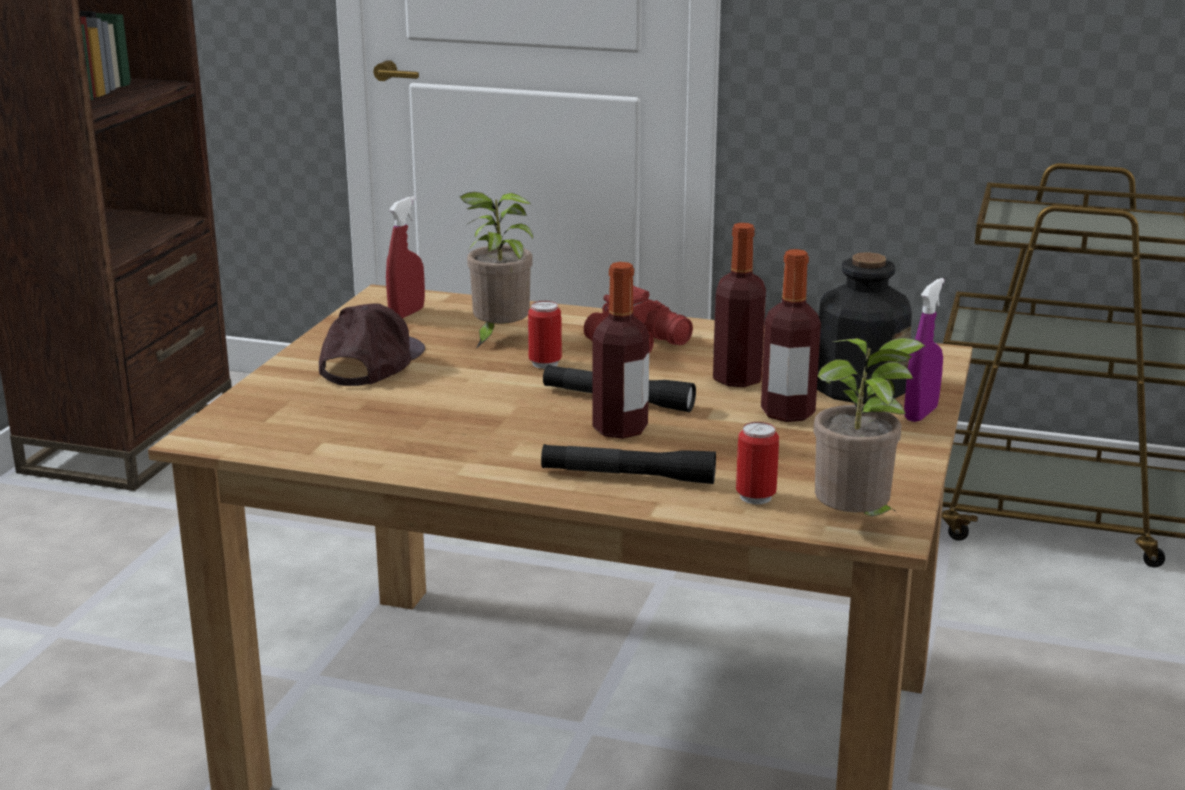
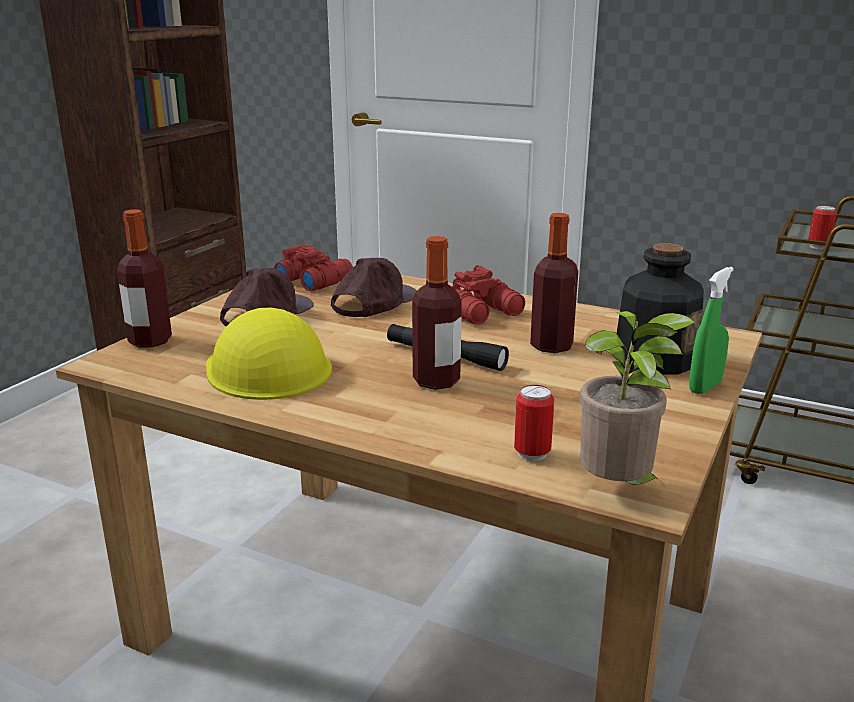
camera: 10 degrees right, 0 degrees up
red spray bottle [386,196,425,318] -> red binoculars [274,245,353,291]
potted plant [459,192,533,349] -> brown cap [331,258,417,317]
can [528,301,562,369] -> can moved to [808,206,837,250]
black flashlight [541,444,716,484] -> none
bottle [761,249,821,422] -> bottle moved to [117,209,172,347]
purple spray bottle [904,278,945,422] -> green spray bottle [689,267,734,394]
none -> yellow hard hat [206,308,332,400]

